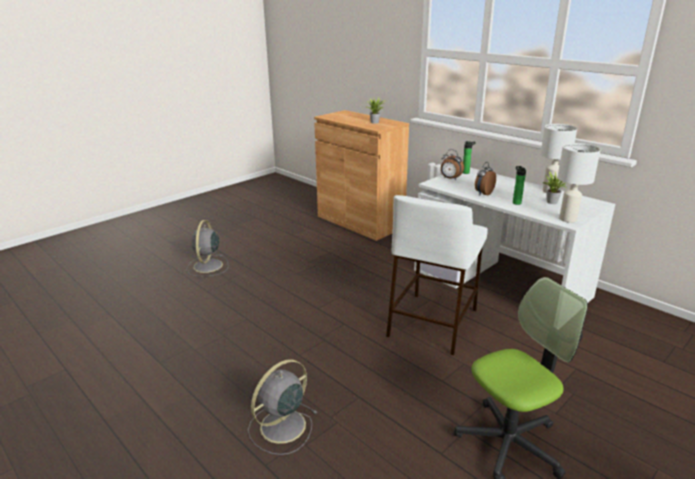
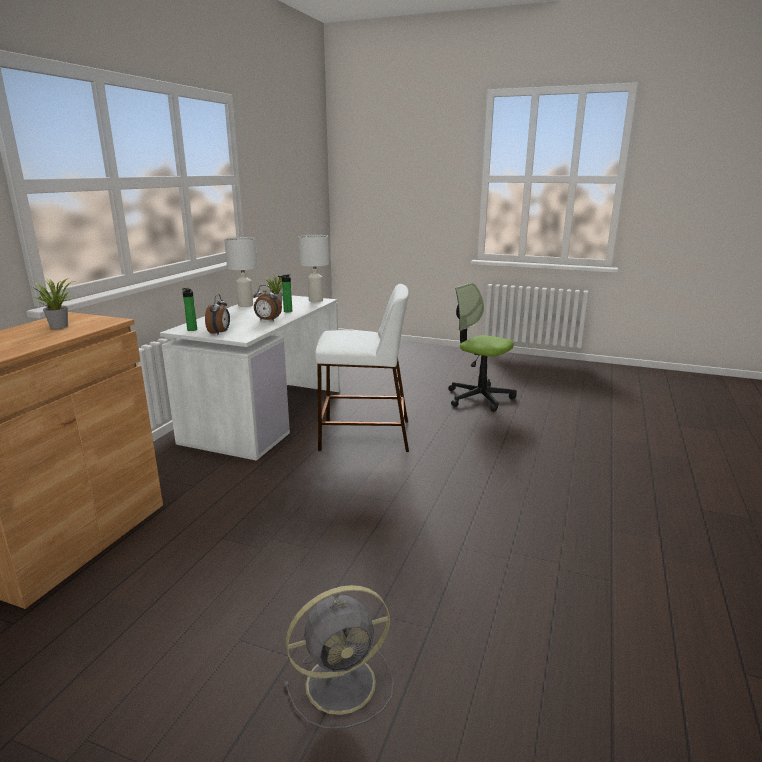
camera: 115 degrees left, 5 degrees down
grey fan [248,359,317,455] -> none

